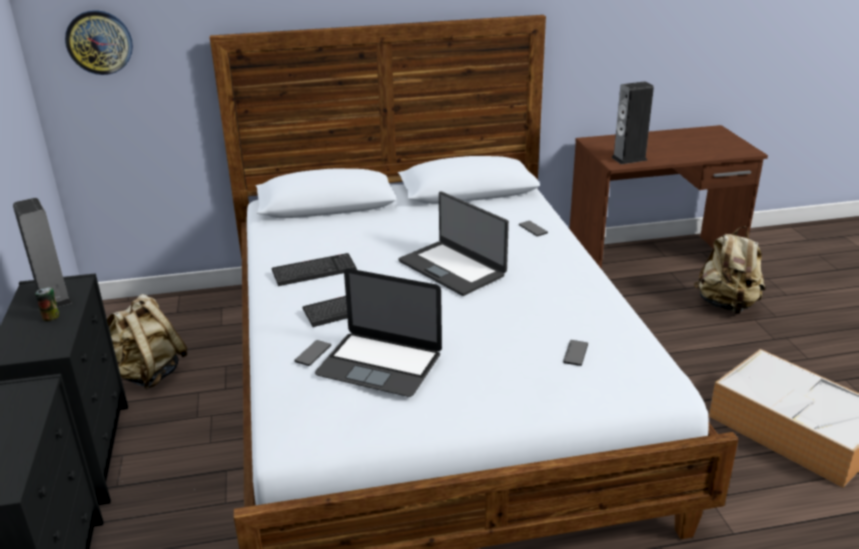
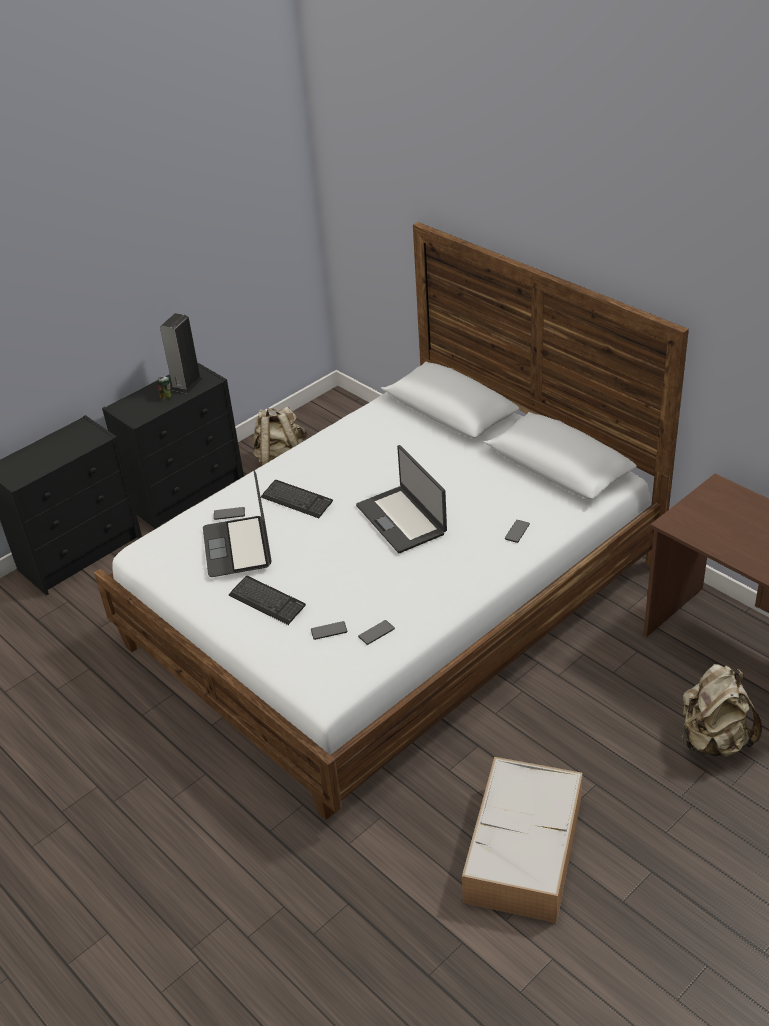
camera: 60 degrees right, 10 degrees up
wall clock [65,10,133,75] -> none
keyboard [272,253,357,286] -> keyboard moved to [229,576,306,625]
laptop [398,191,509,296] -> laptop turned 45 degrees counterclockwise [356,445,447,553]
speaker [611,81,654,164] -> none
none -> phone [358,620,395,645]

